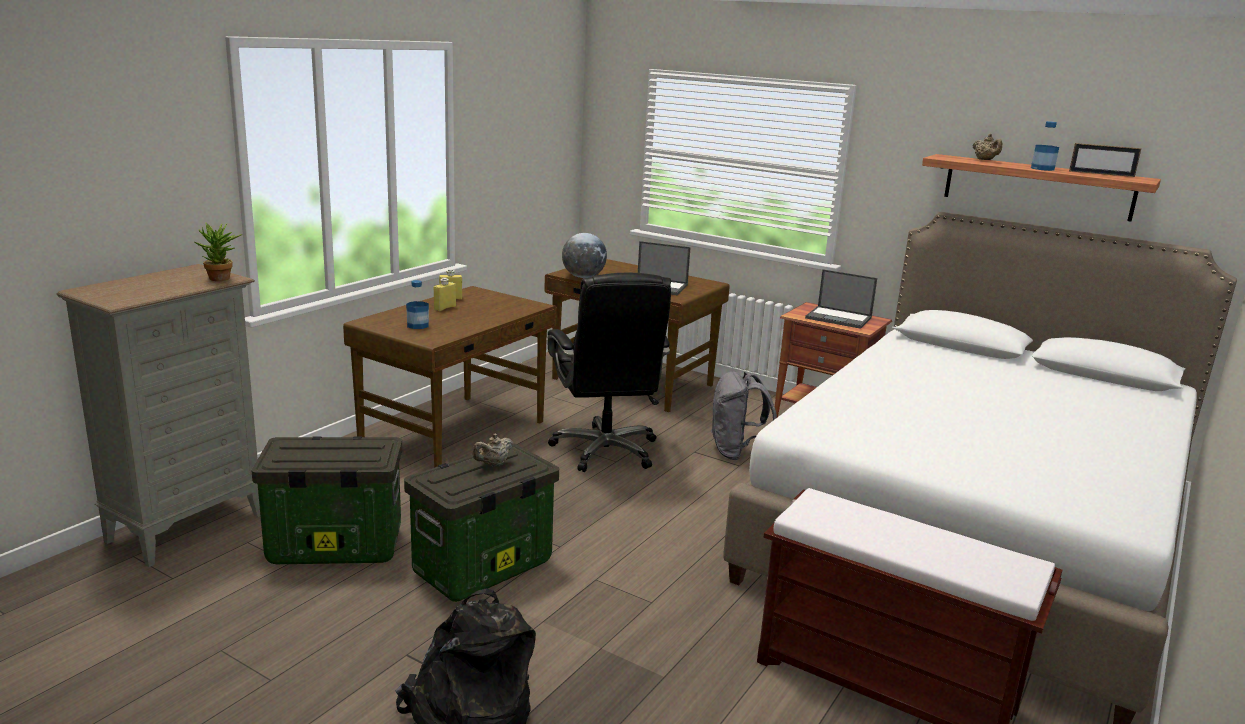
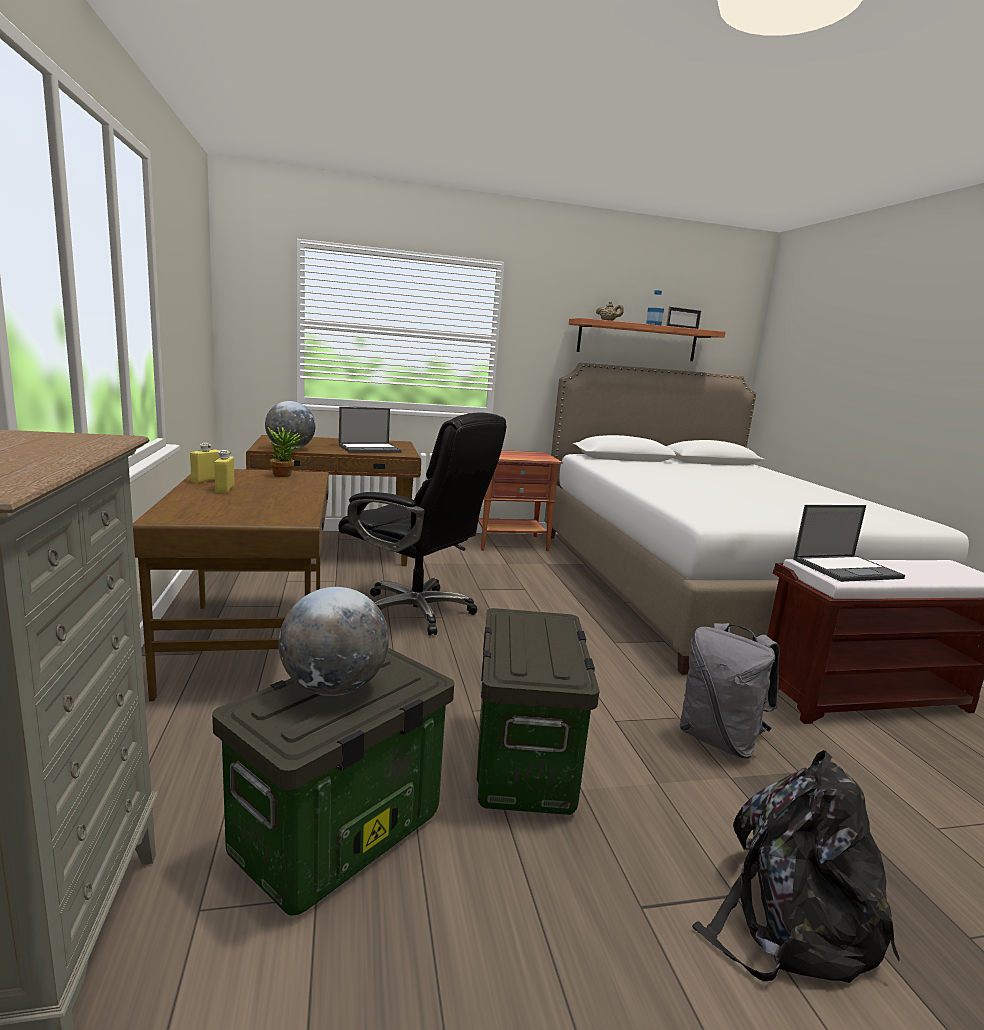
camera: 45 degrees left, 5 degrees down
potted plant [195,222,243,281] -> potted plant moved to [268,427,307,477]
bottle [406,280,429,329] -> none
beige teapot [472,434,514,466] -> none
grey backpack [711,371,777,460] -> grey backpack moved to [680,623,780,758]
laptop [805,269,877,329] -> laptop moved to [793,505,905,582]
none -> globe [279,587,389,696]

